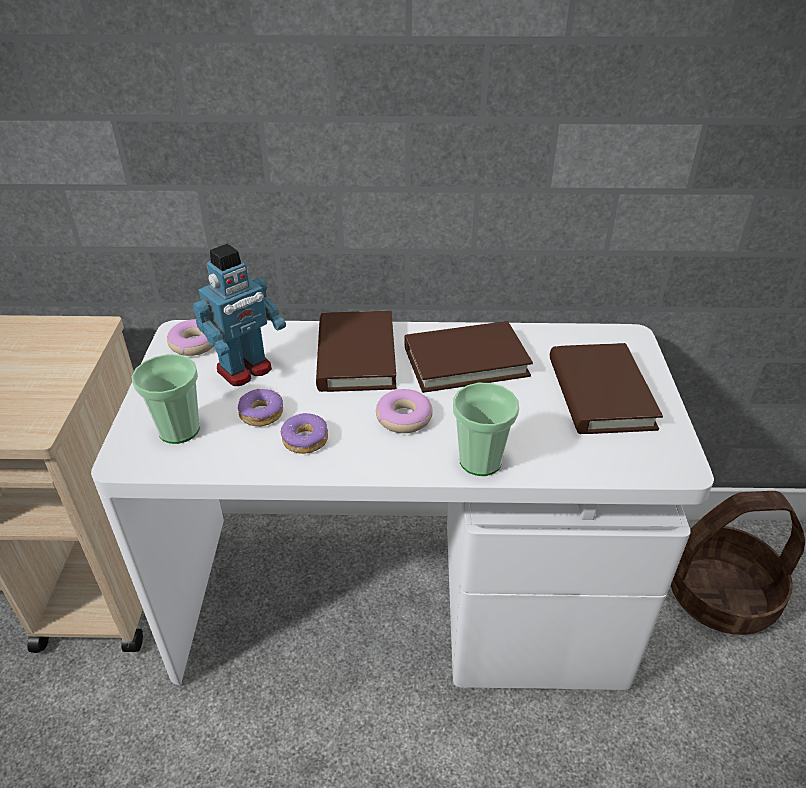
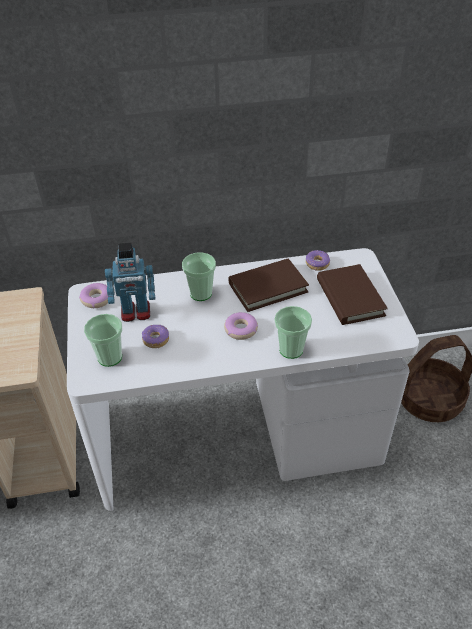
camera: 10 degrees left, 5 degrees up
toy robot [193,244,286,386] -> toy robot turned 45 degrees clockwise [105,243,155,322]
donut [281,413,328,454] -> donut moved to [306,250,331,270]
brown book [316,311,396,392] -> cup [182,252,216,301]

